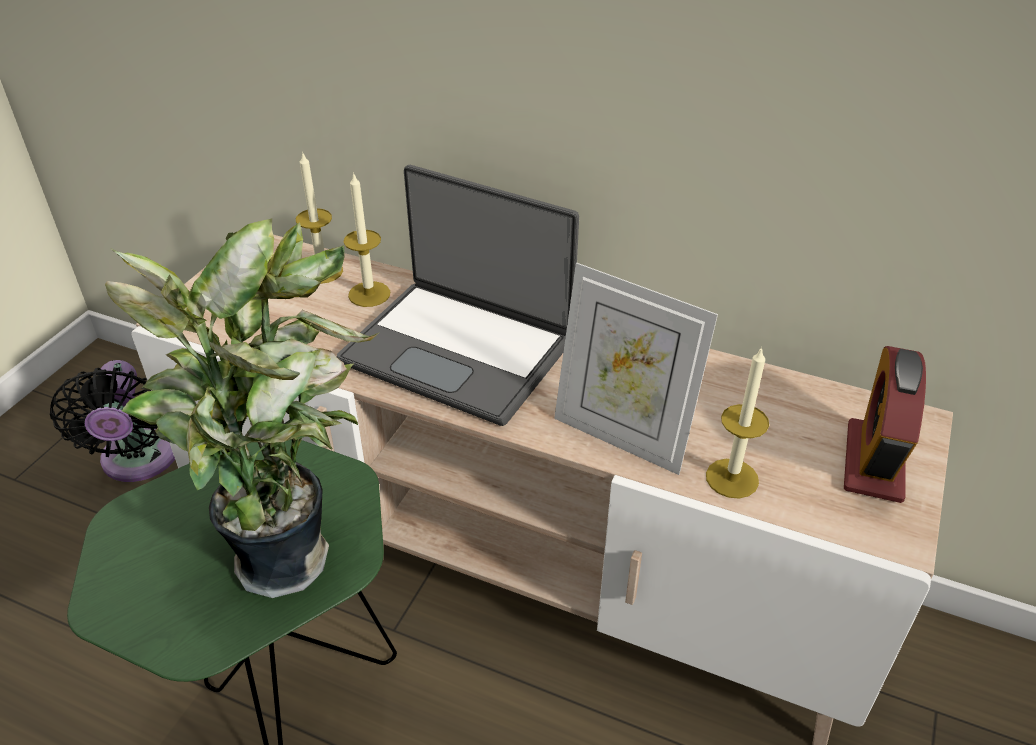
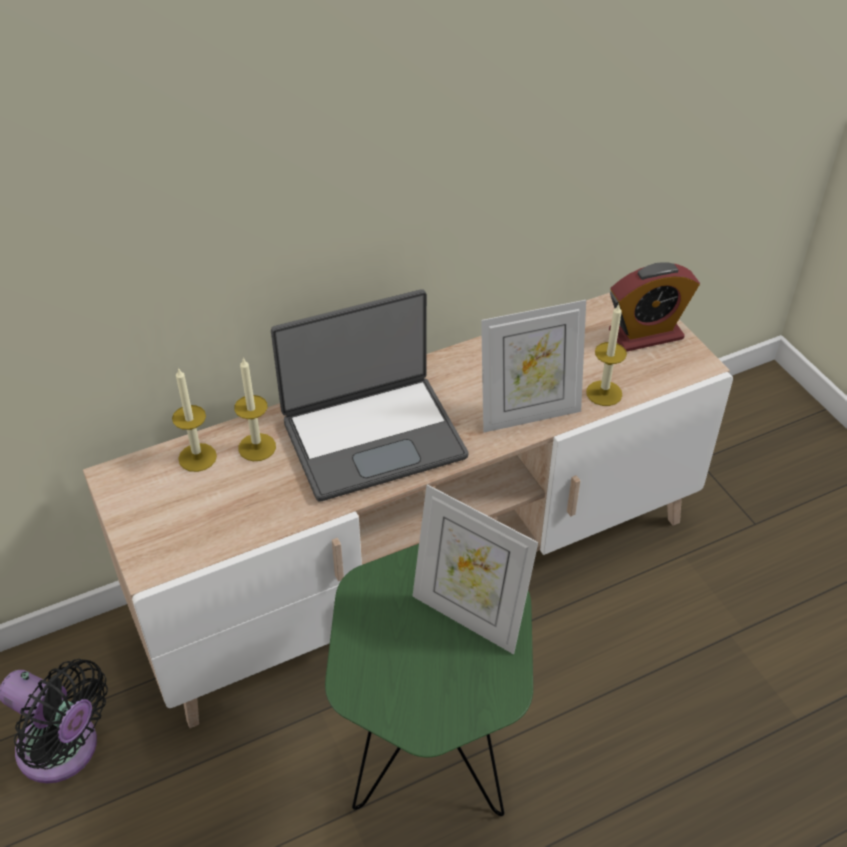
camera: 50 degrees left, 5 degrees up
potted plant [105,218,380,598] -> picture frame [412,484,538,654]
alarm clock [844,346,926,503] -> alarm clock turned 75 degrees counterclockwise [609,262,700,352]

